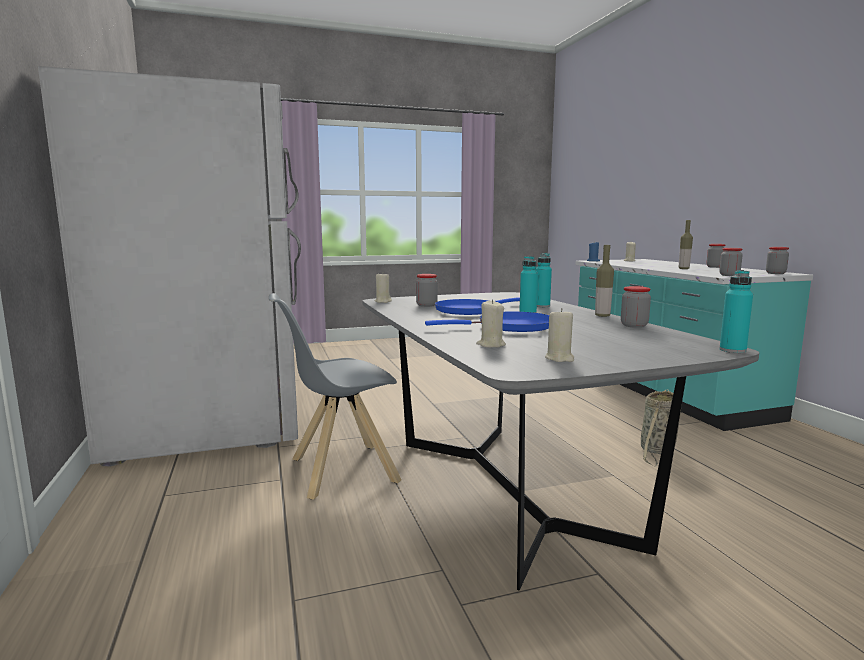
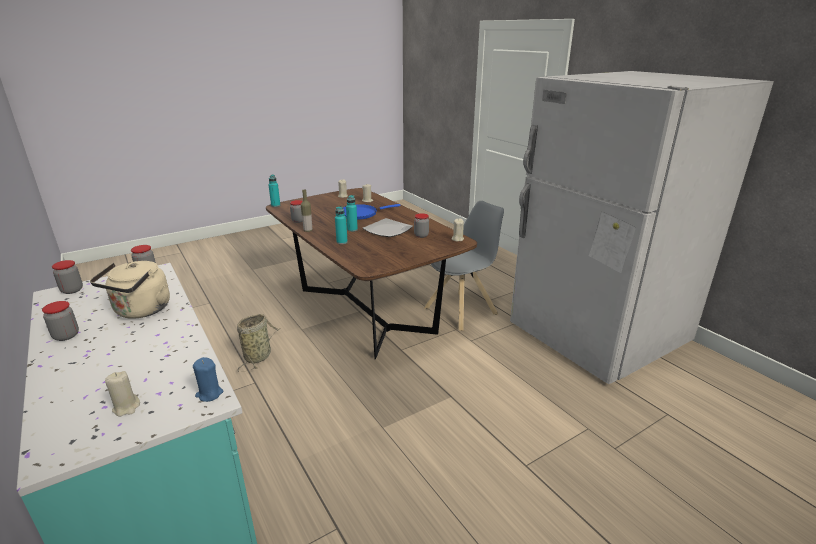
camera: 165 degrees right, 15 degrees up
grey dining table [362,292,759,590] -> brown dining table [266,188,477,360]
blue frying pan [435,297,520,315] -> plate [363,218,413,237]
bottle [679,220,693,269] -> beige kettle [90,261,170,319]

